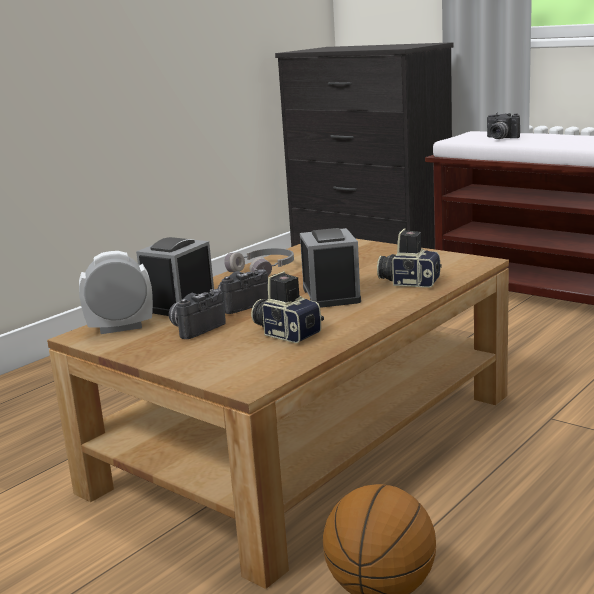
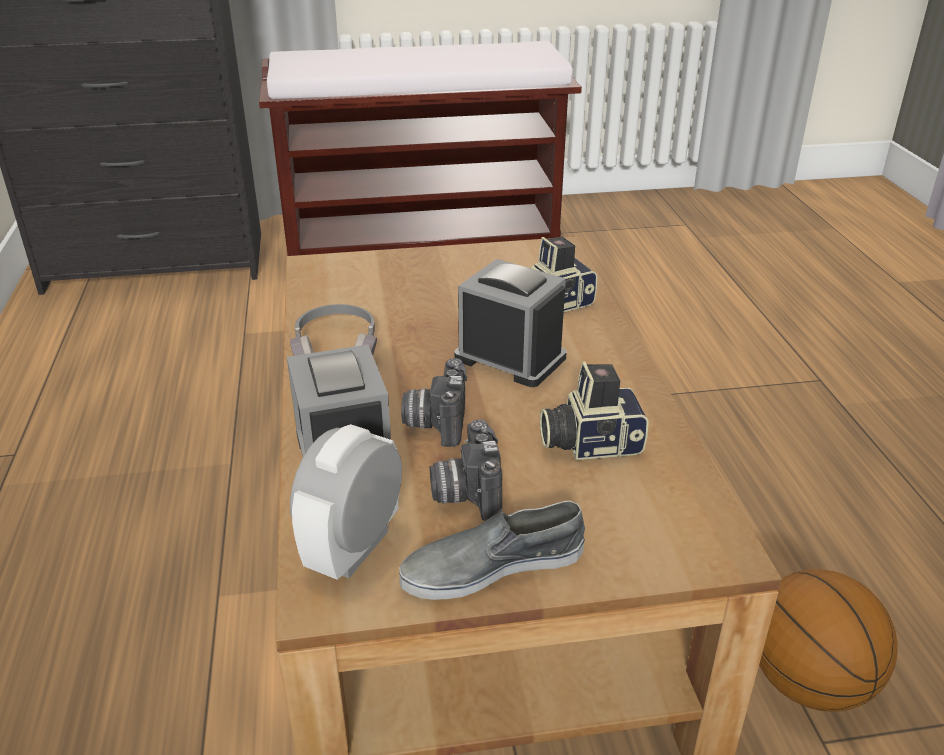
camera: 50 degrees left, 15 degrees up
camera [487,113,520,139] -> none
none -> grey shoe [399,501,585,600]

